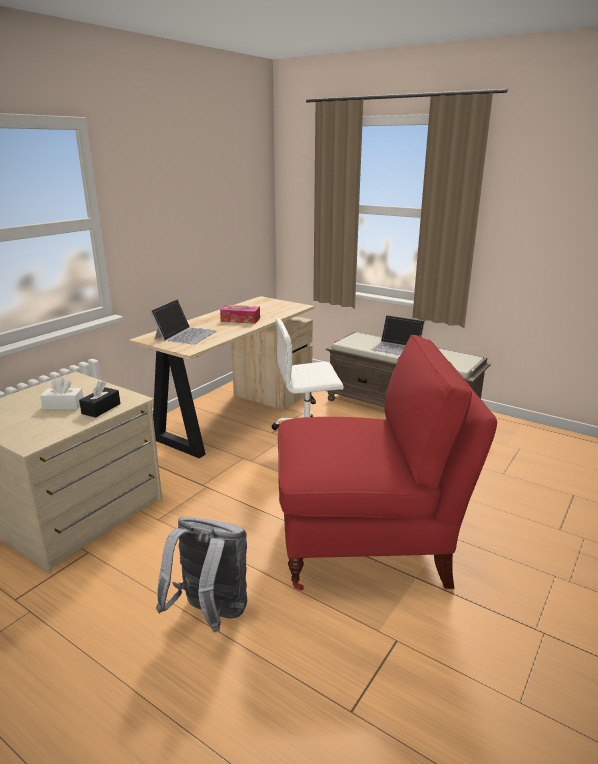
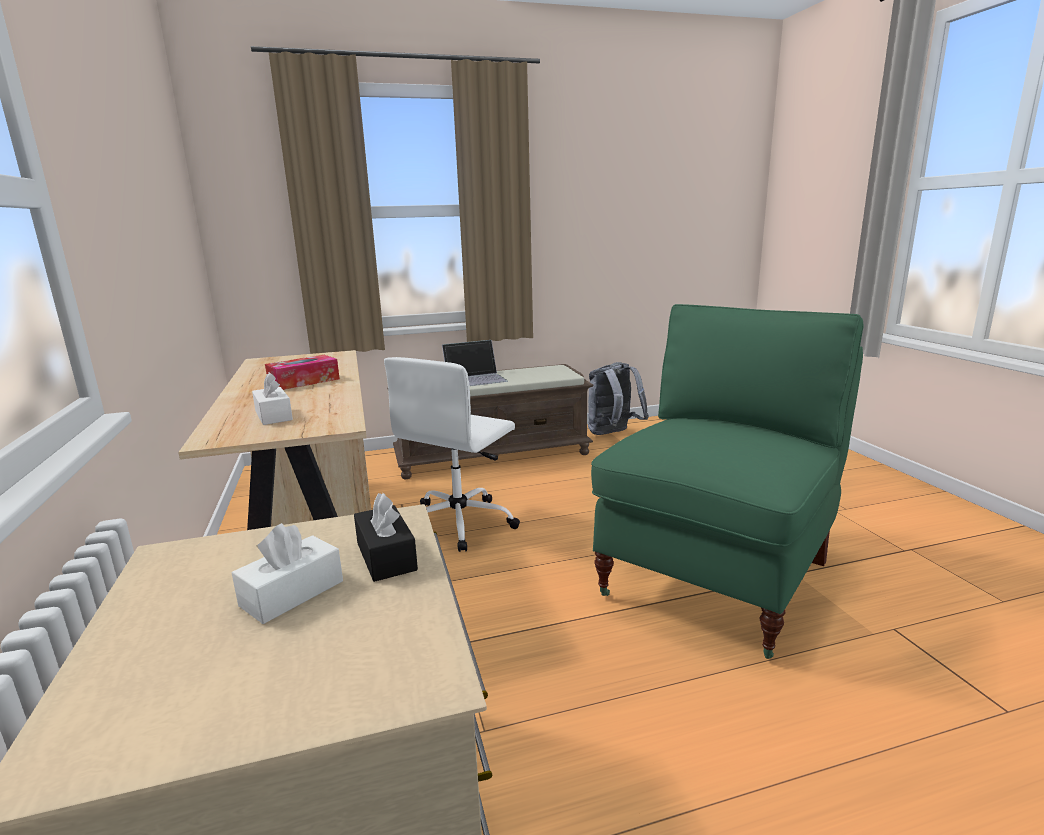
camera: 50 degrees left, 5 degrees down
laptop [150,299,217,345] -> white tissue box [252,373,293,425]
grey backpack [156,517,247,632] -> grey backpack moved to [588,362,649,435]
red chair [278,335,497,590] -> green chair [591,304,864,659]

